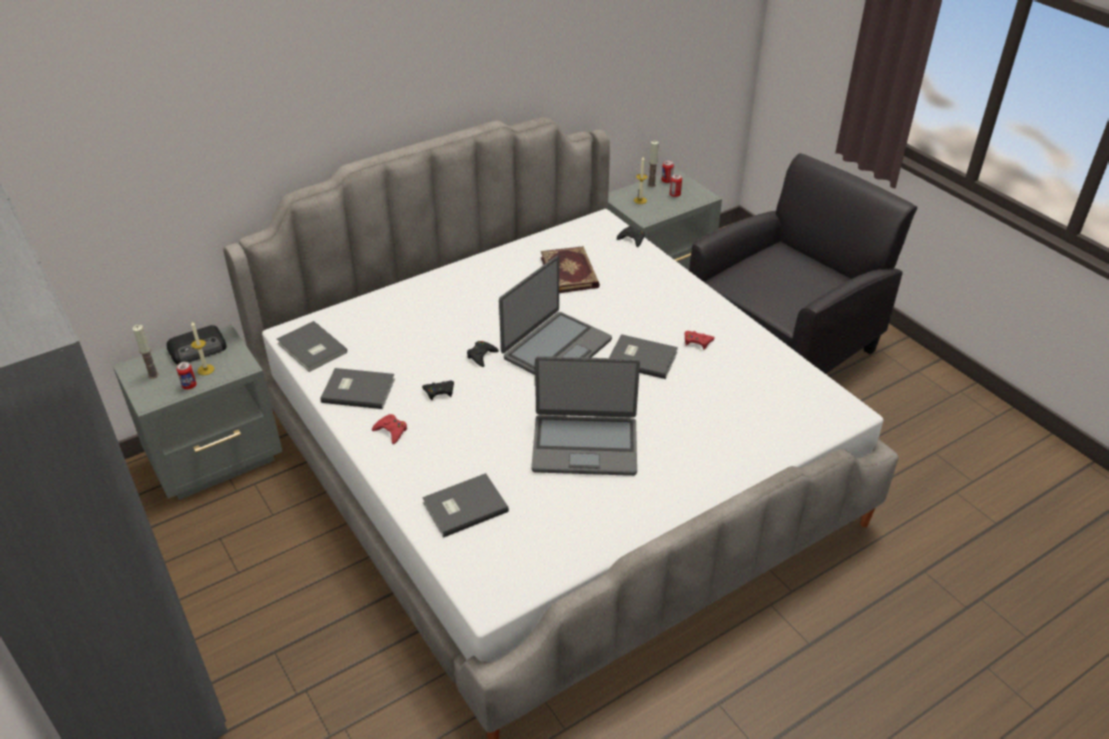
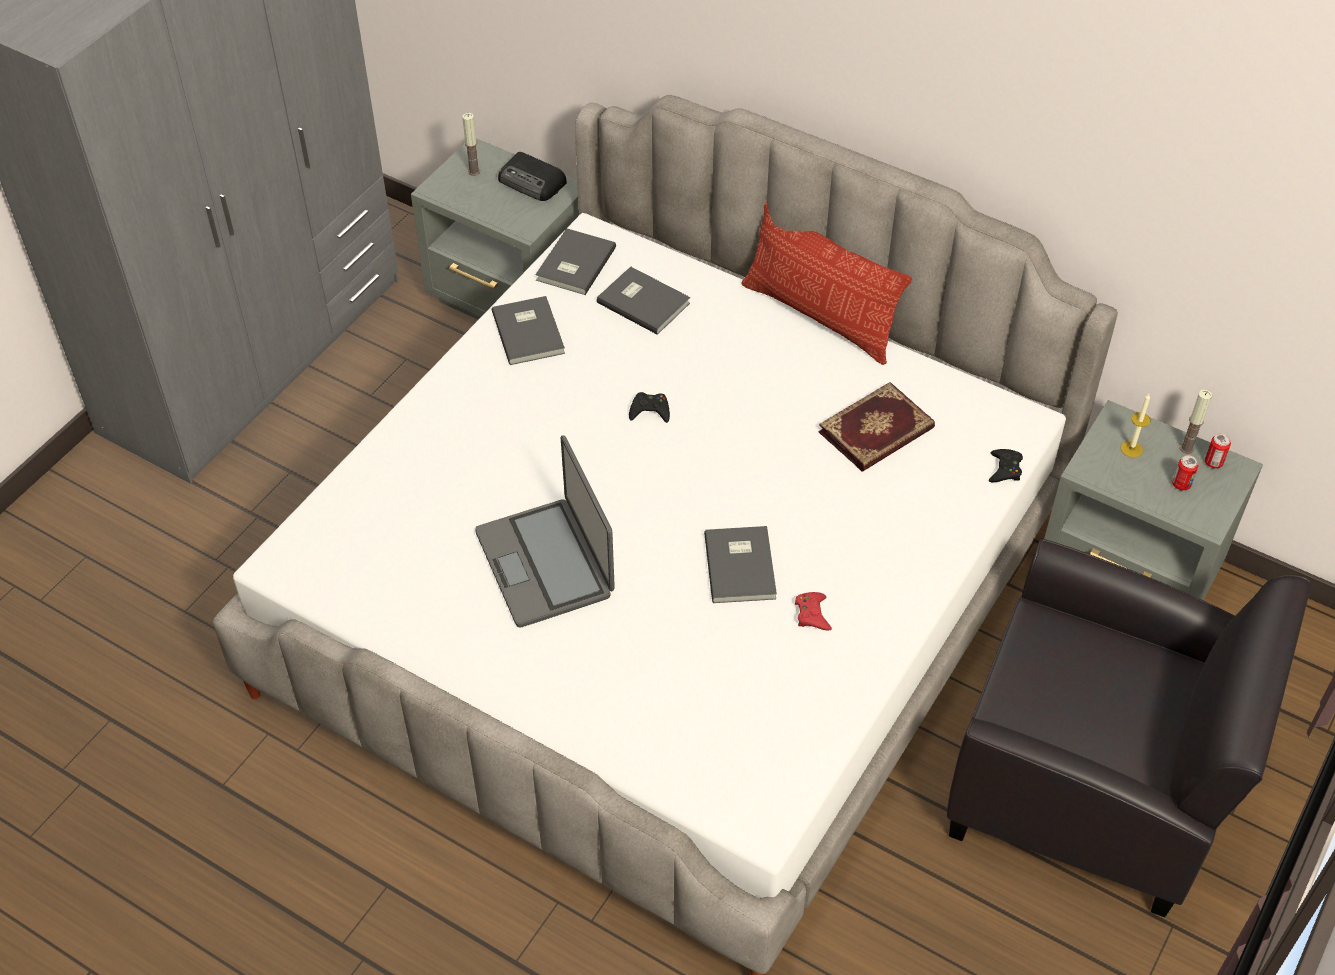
camera: 65 degrees right, 10 degrees up
can [177,362,197,390] -> none
candle [191,322,214,375] -> none
red game controller [372,414,407,444] -> none
black game controller [422,381,454,400] -> none
grey book [422,473,509,538] -> grey book moved to [597,267,690,335]
laptop [499,256,612,375] -> none
none -> pillow [742,202,912,365]

